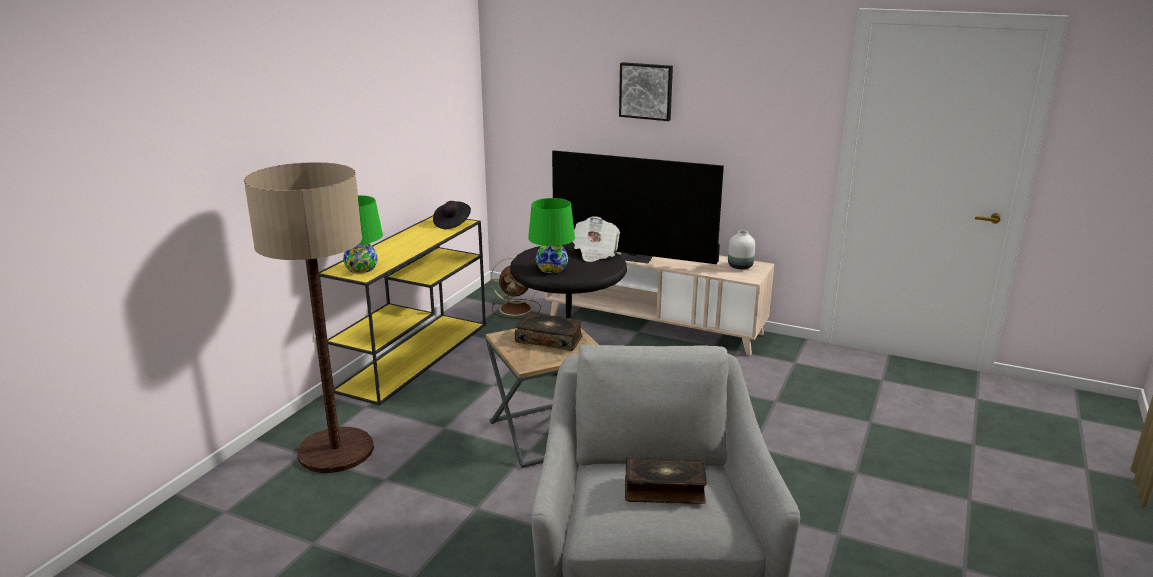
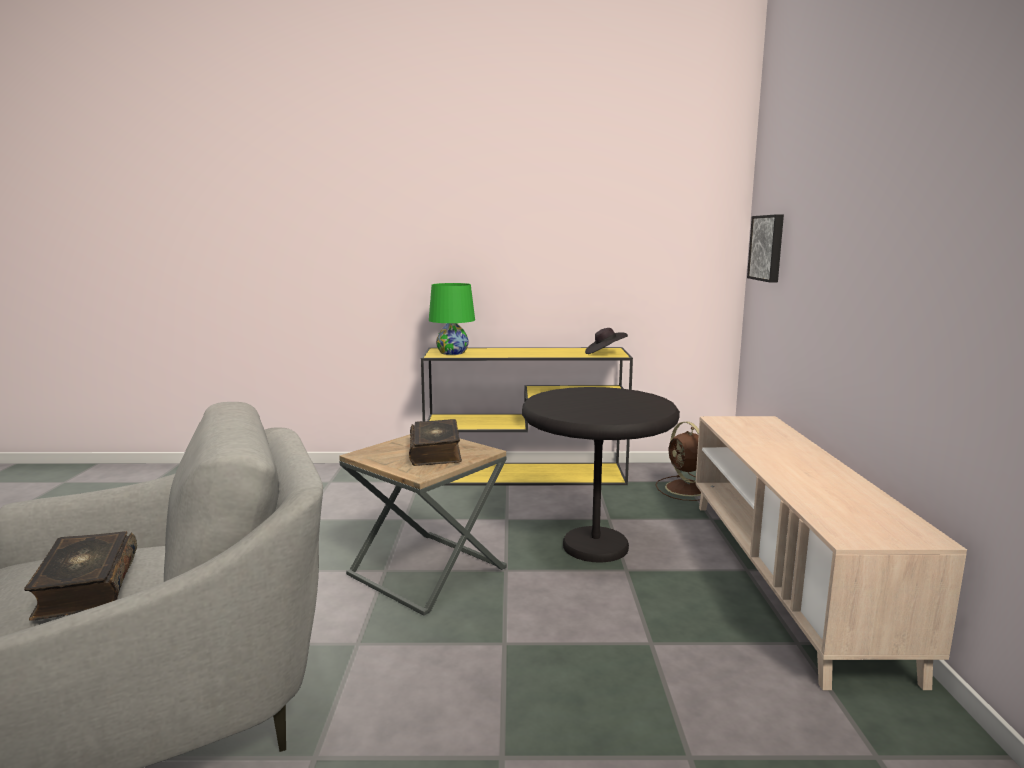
camera: 65 degrees right, 10 degrees down
floor lamp [244,162,374,473] -> none
green table lamp [528,198,575,273] -> none
television [552,150,724,264] -> none
newspaper [573,217,620,262] -> none
picture [619,62,673,121] -> picture moved to [747,214,784,283]
white vase [728,230,755,269] -> none

